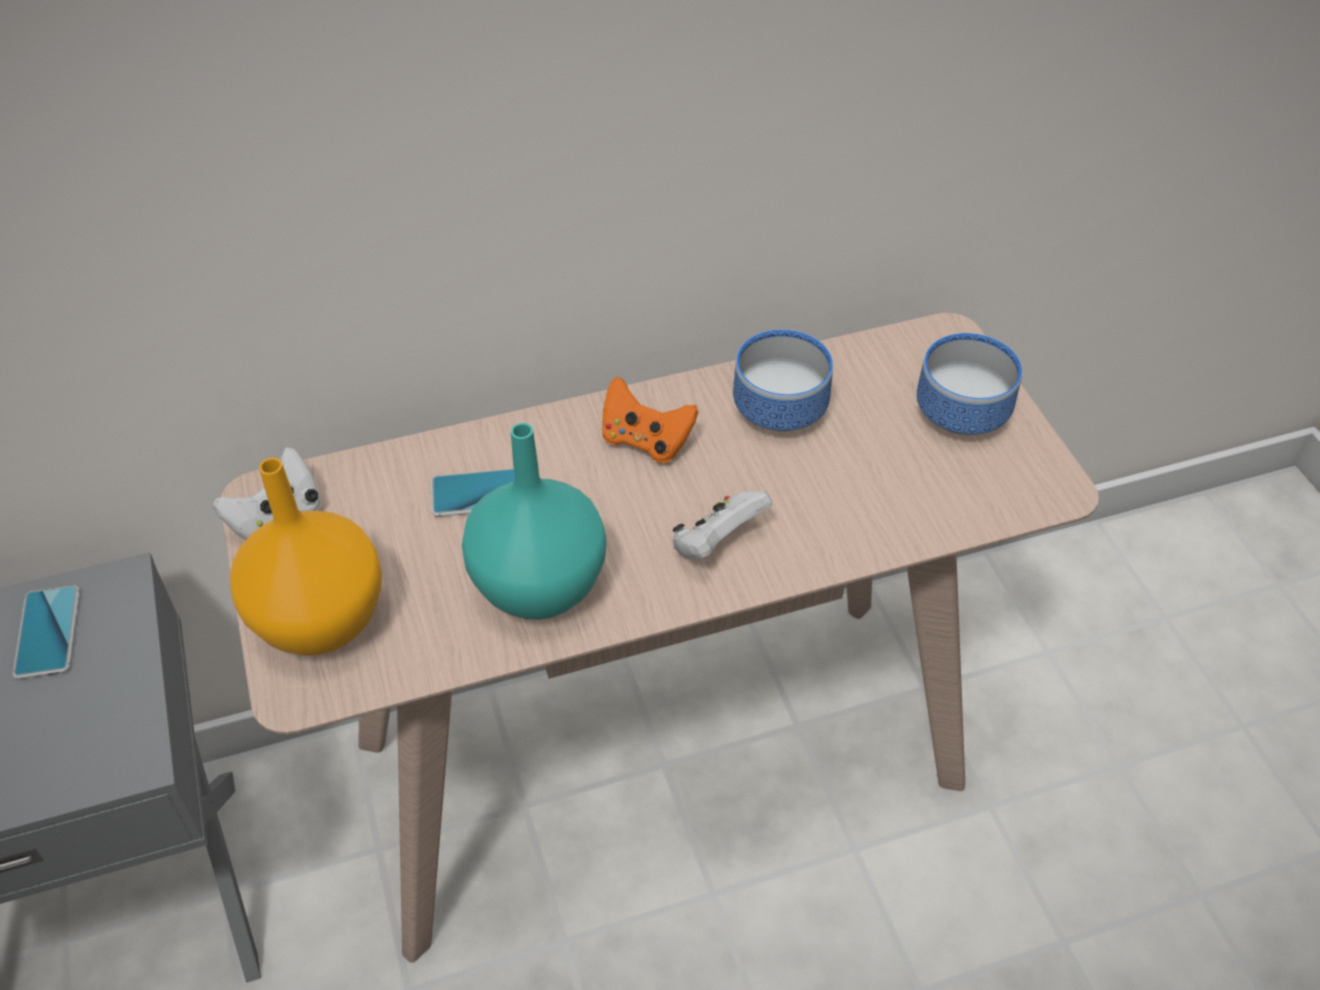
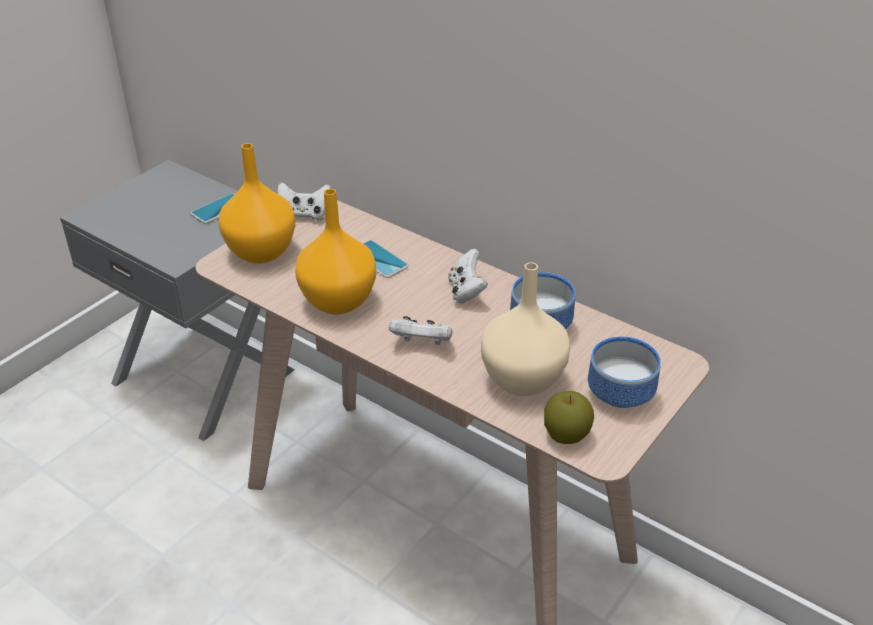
camera: 55 degrees right, 10 degrees down
turquoise vase [462,423,606,620] -> orange vase [295,189,376,315]
orange game controller [602,377,698,463] -> white game controller [448,249,488,303]
none -> beige vase [481,262,570,396]
none -> apple [544,391,594,444]

